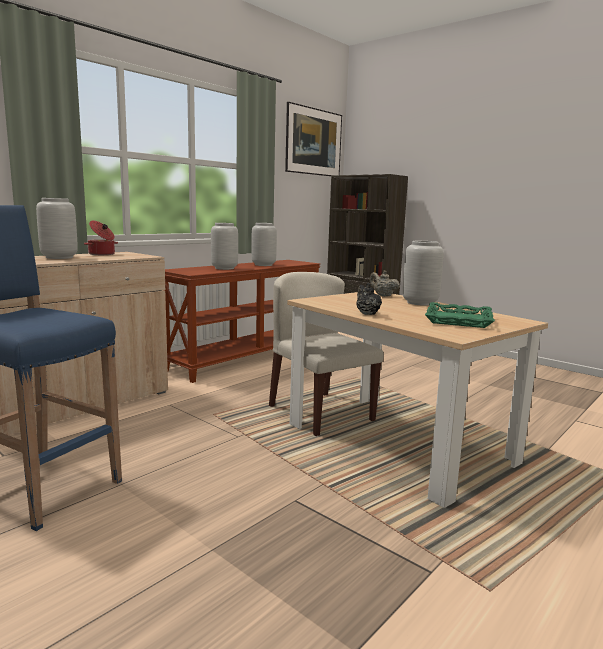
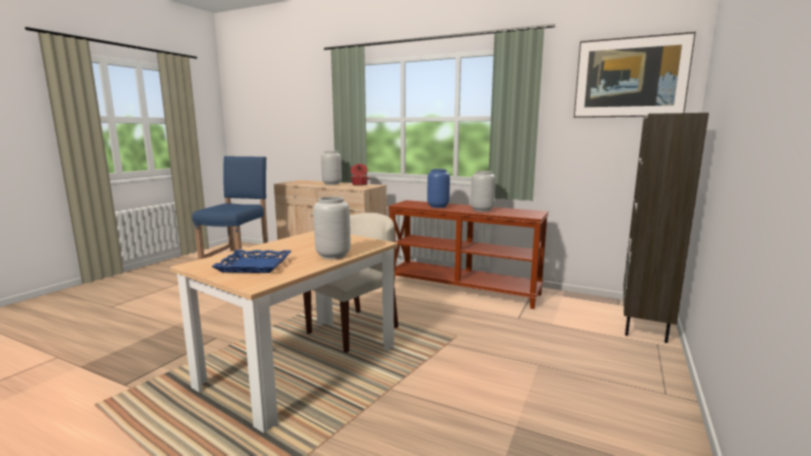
camera: 75 degrees right, 0 degrees up
grey vase [211,223,238,270] -> blue vase [427,169,450,208]
black teapot [356,283,382,315] -> none
beige teapot [369,270,400,297] -> none
green tray [425,302,495,328] -> blue tray [211,250,291,273]

